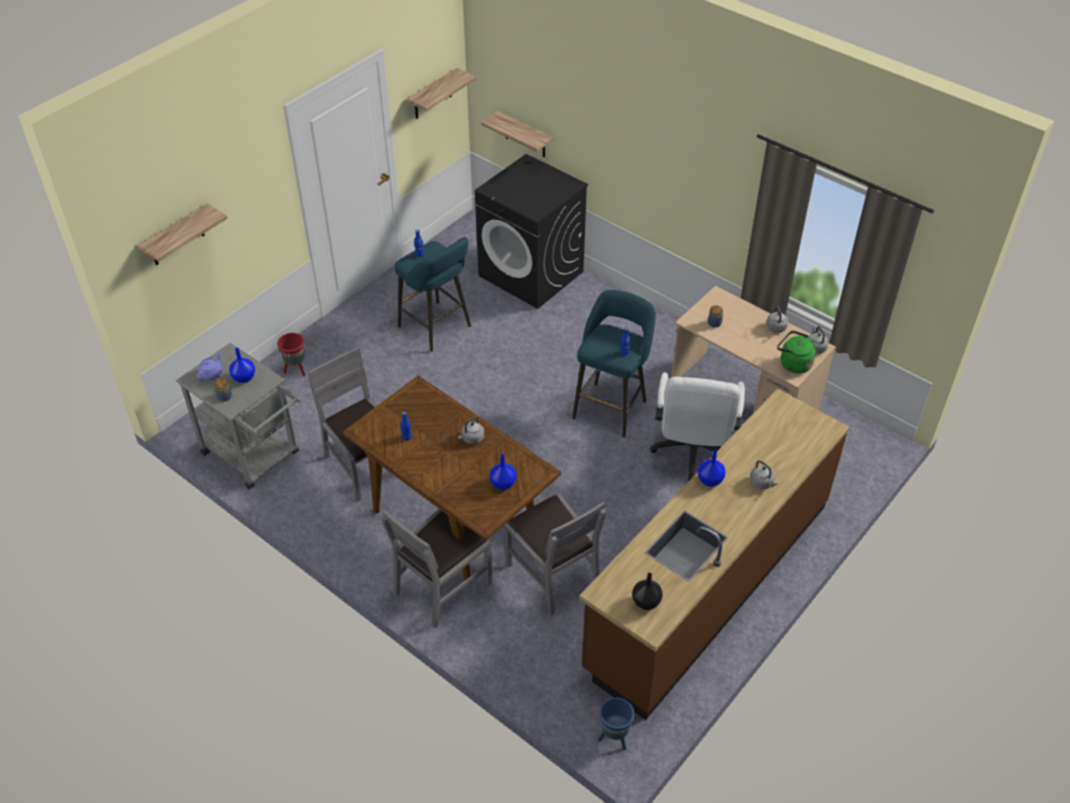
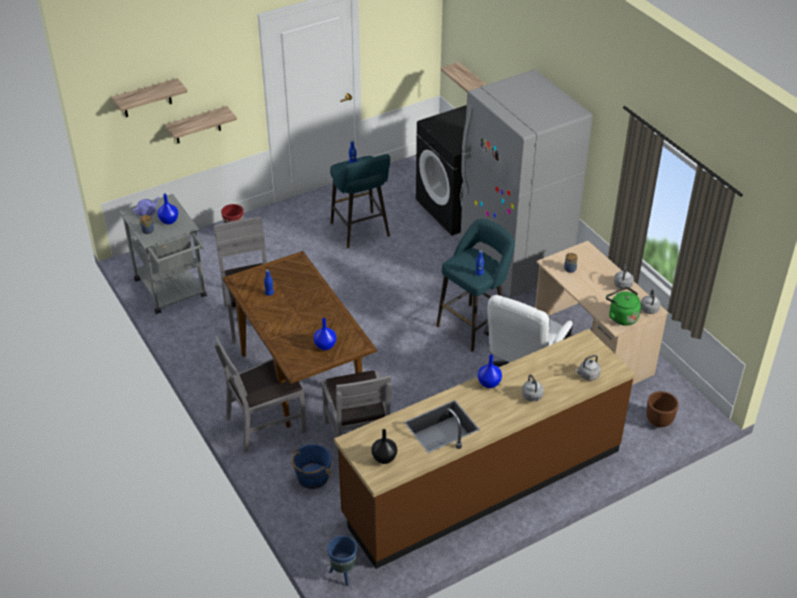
camera: 20 degrees right, 5 degrees down
shelf [407,68,476,119] -> shelf moved to [165,106,237,143]
grey kettle [458,416,484,444] -> grey kettle moved to [575,355,601,381]
none -> blue bucket [291,444,332,489]
none -> grey fridge [460,70,592,298]
none -> brown planter [646,391,679,428]

